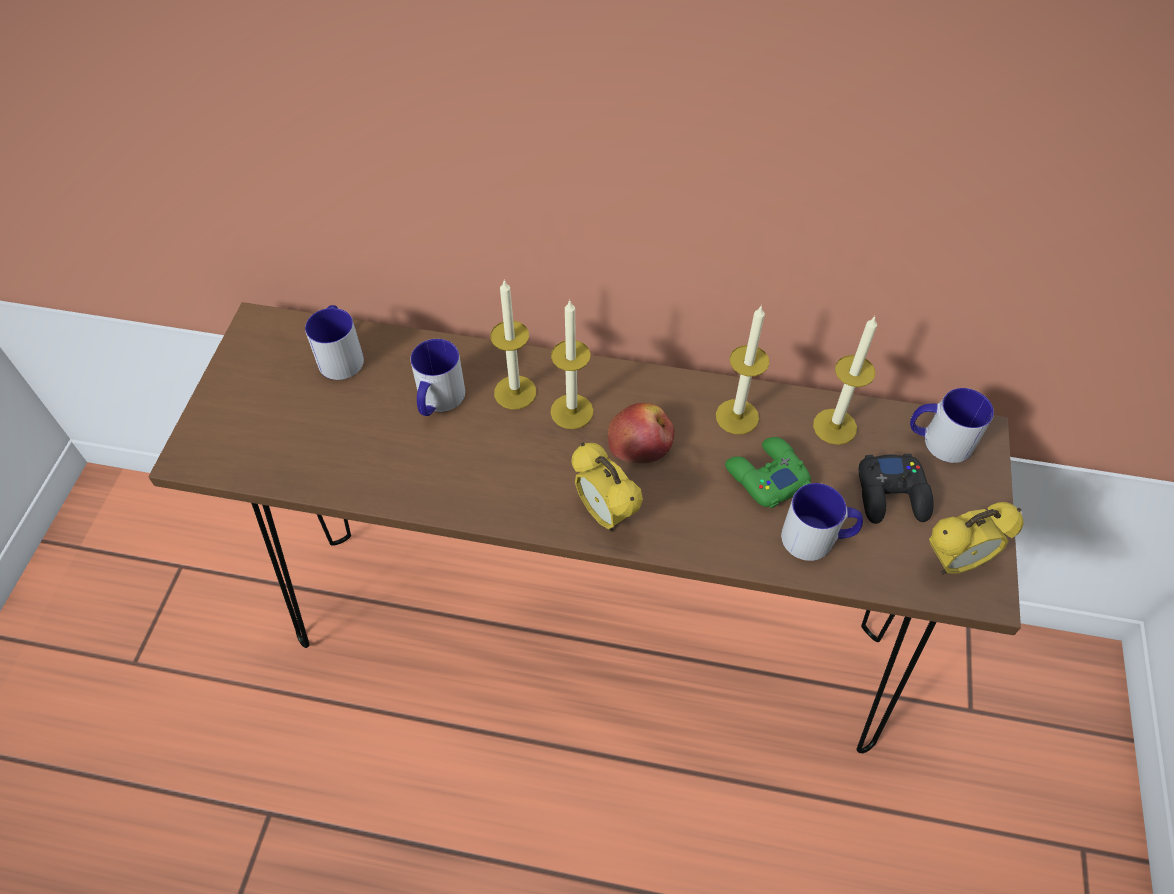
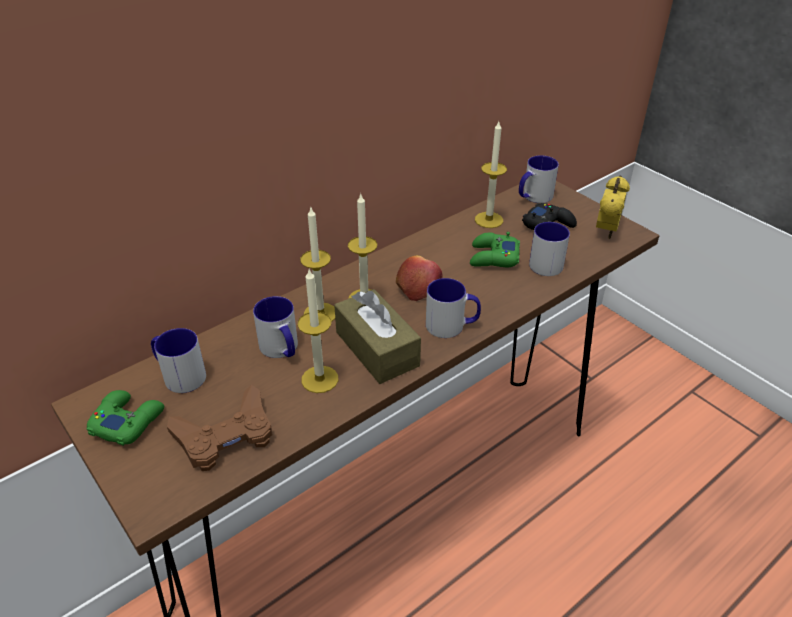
camera: 50 degrees left, 15 degrees down
alarm clock [572,443,643,532] -> mug [426,278,481,338]
candle [716,305,769,434] -> candle moved to [298,269,338,393]
none -> green game controller [87,390,164,446]
none -> brown game controller [167,385,272,471]
none -> brown tissue box [334,289,421,384]

